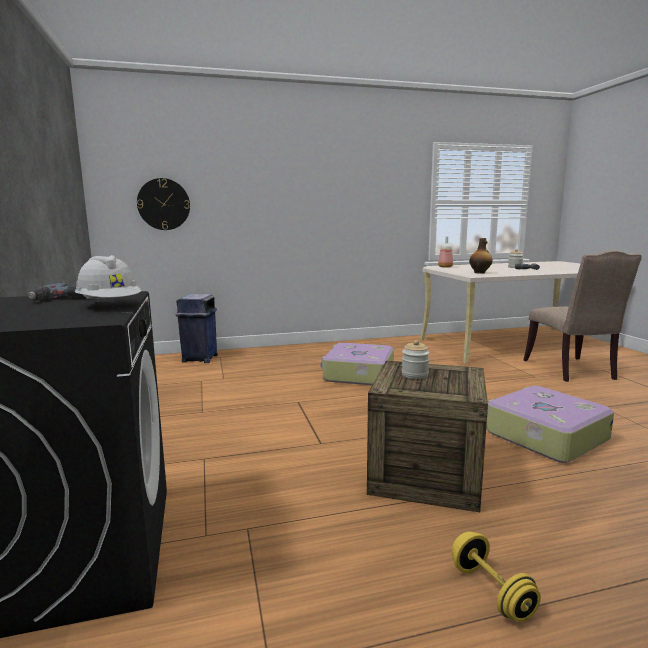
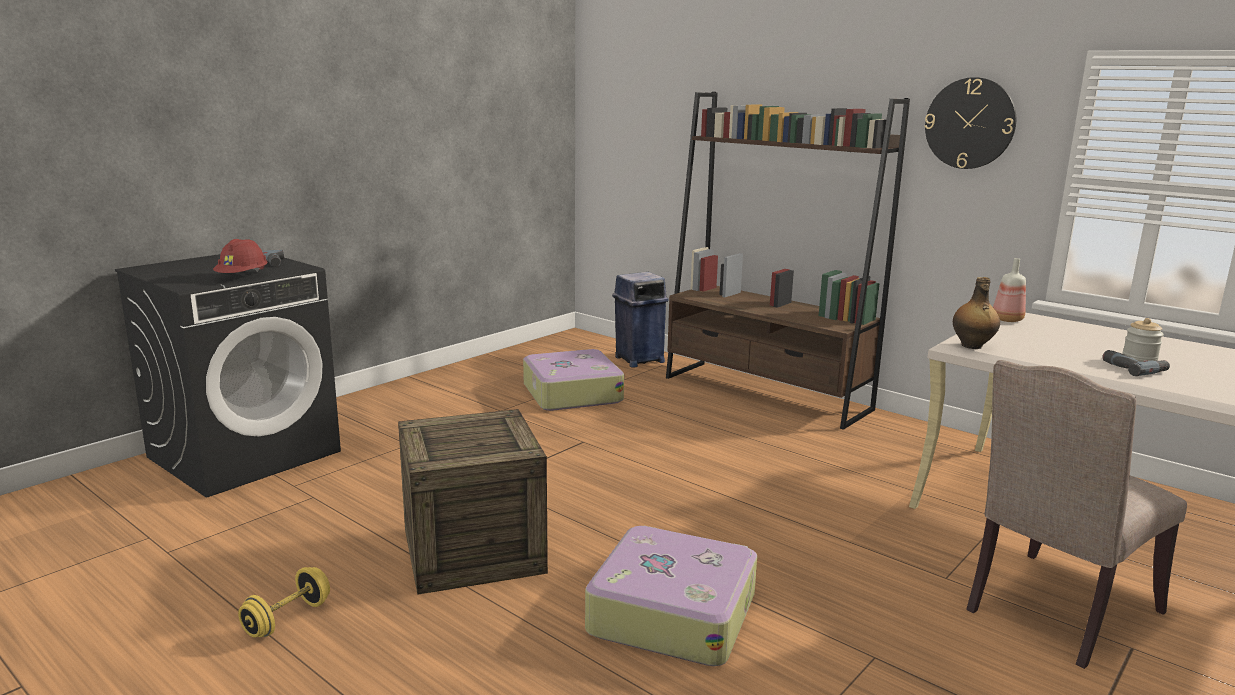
camera: 55 degrees right, 5 degrees up
white hard hat [75,255,141,302] -> red hard hat [213,239,267,273]
wall clock [137,178,190,230] -> wall clock moved to [925,77,1016,169]
suitcase [320,343,394,385] -> suitcase moved to [523,349,624,411]
jar [402,340,430,379] -> none
none -> brown bookcase [666,92,910,430]

